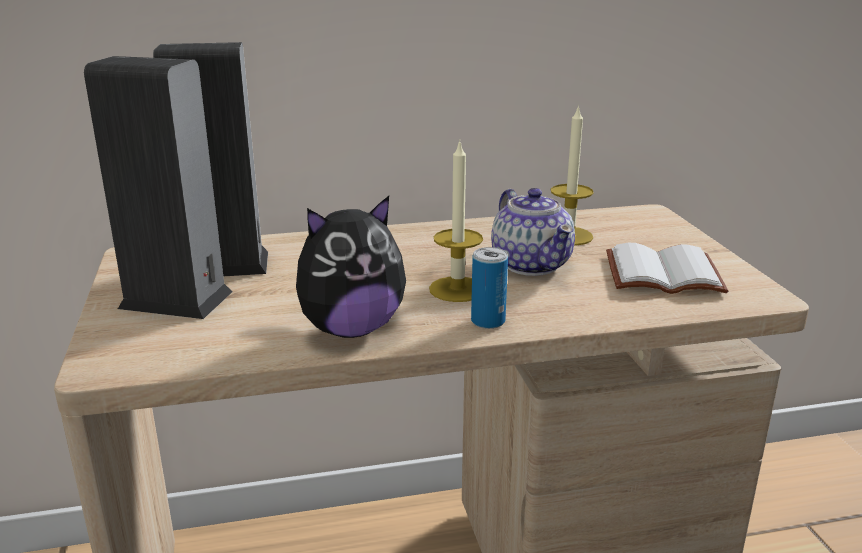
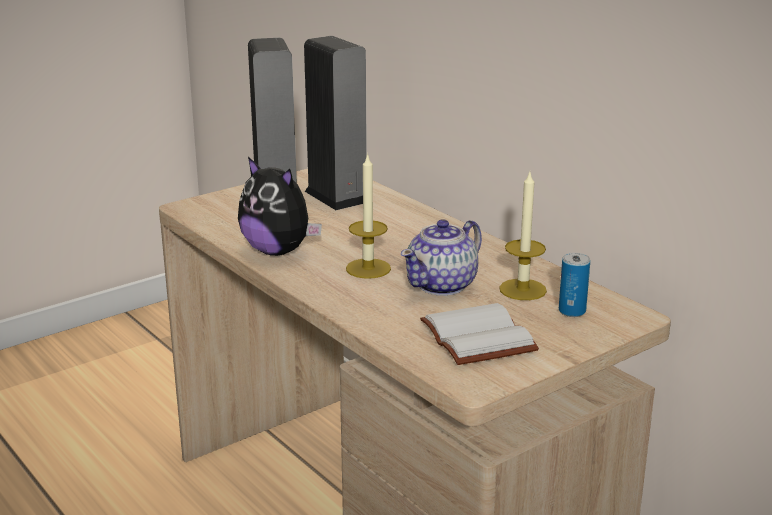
camera: 65 degrees right, 0 degrees up
can [471,247,508,329] -> can moved to [559,253,590,317]

